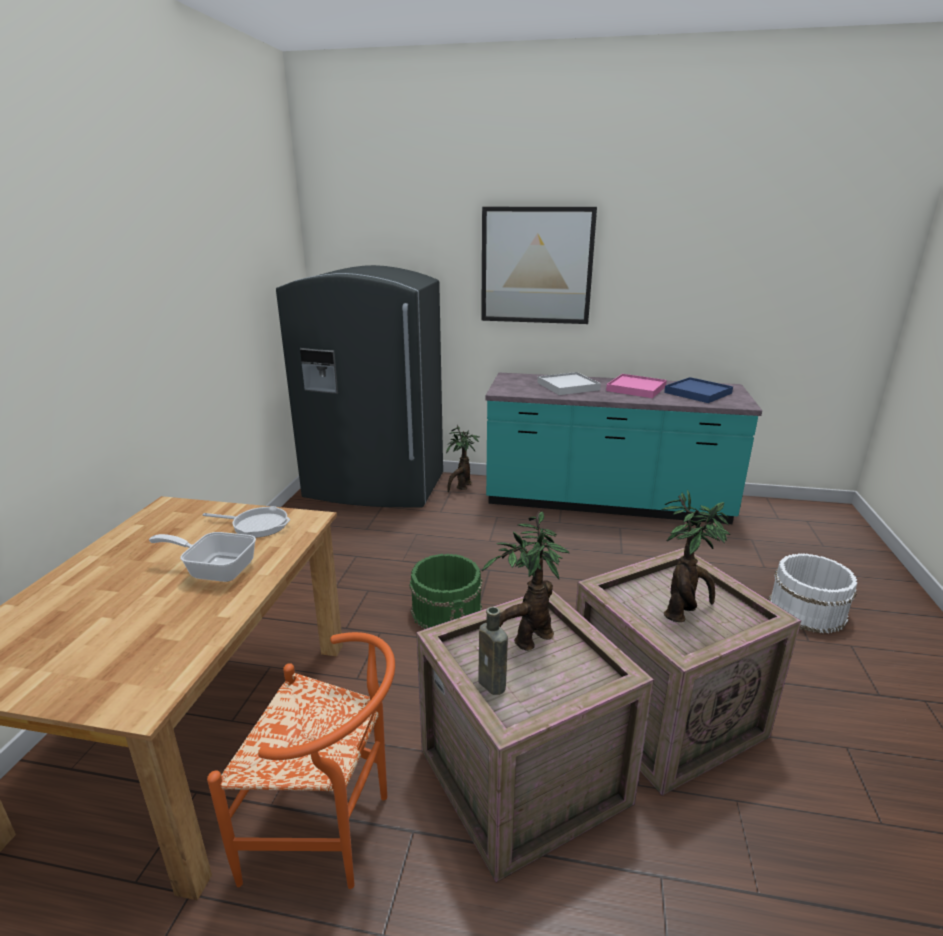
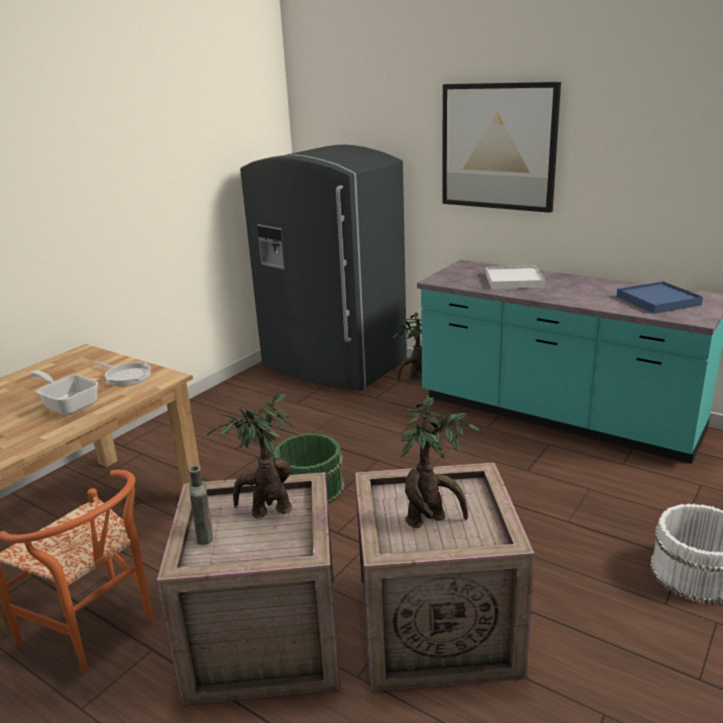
camera: 25 degrees right, 0 degrees up
pink tray [606,374,667,398] -> none

